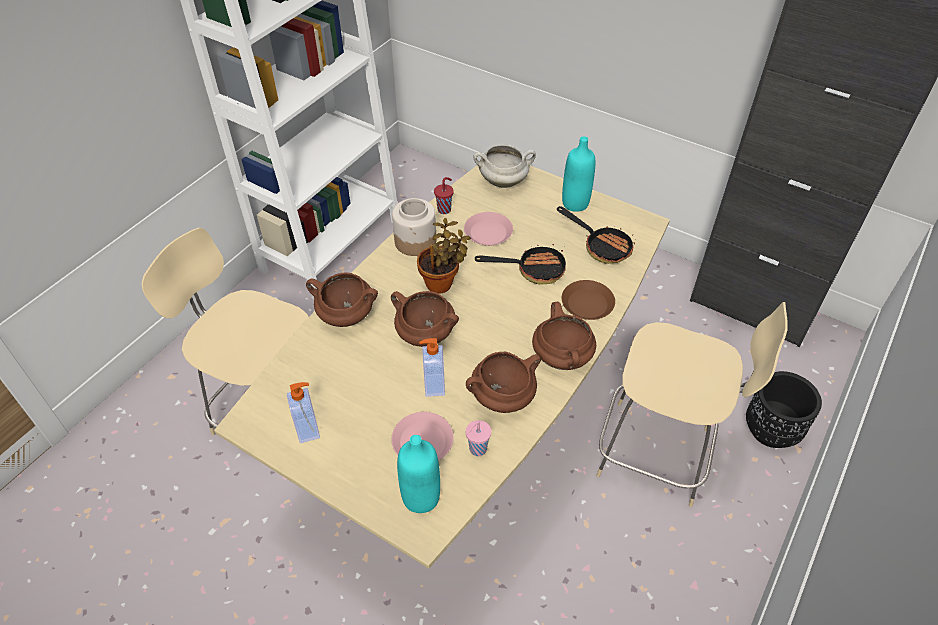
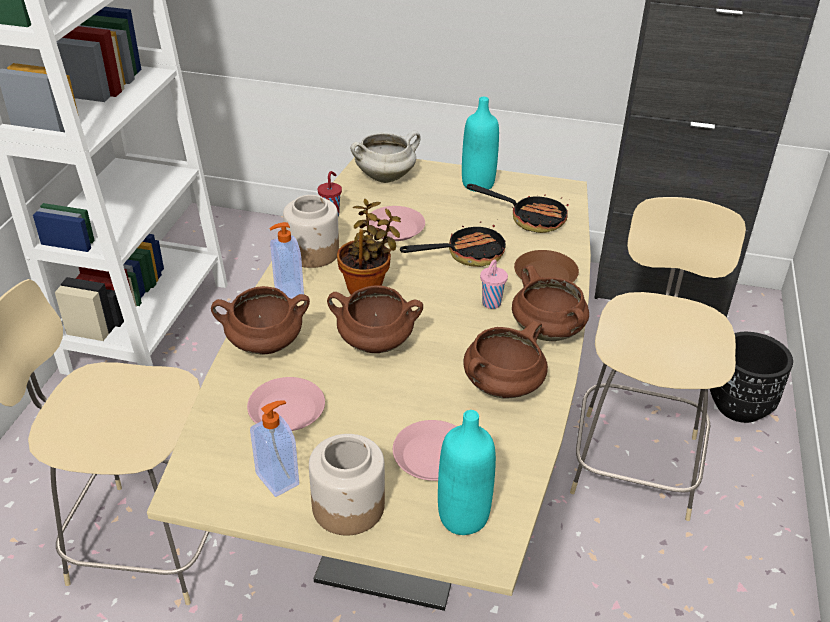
camera: 20 degrees left, 10 degrees down
soap dispenser [419,338,445,397] -> soap dispenser moved to [269,222,304,299]
pink cup [466,420,491,456] -> pink cup moved to [480,259,508,309]
beige chair [596,302,788,507] -> beige chair turned 75 degrees counterclockwise [570,197,746,521]
none -> pink plate [247,377,325,431]
none -> jar [309,434,385,535]

